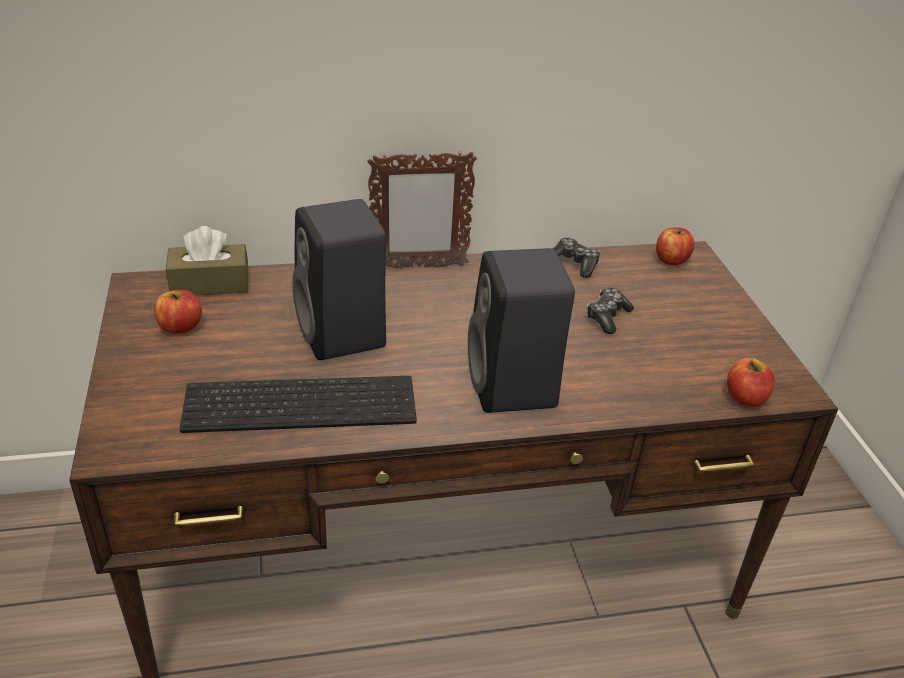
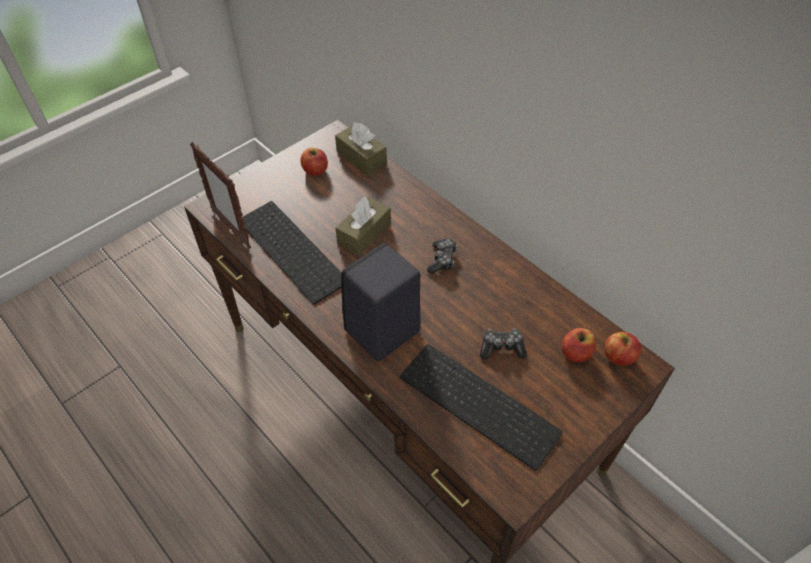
camera: 60 degrees right, 15 degrees up
black speaker [292,199,386,360] -> brown tissue box [335,197,391,256]
picture frame [368,151,477,268] -> picture frame moved to [190,142,251,249]
game controller [552,238,600,278] -> game controller moved to [427,238,458,274]
apple [727,358,775,407] -> apple moved to [562,328,596,362]
none -> keyboard [400,344,563,471]

